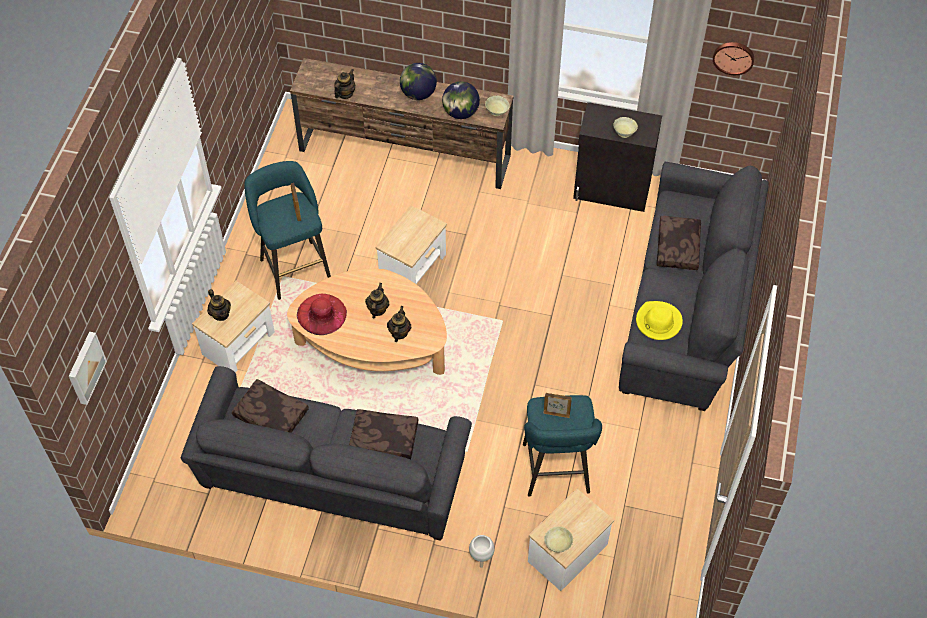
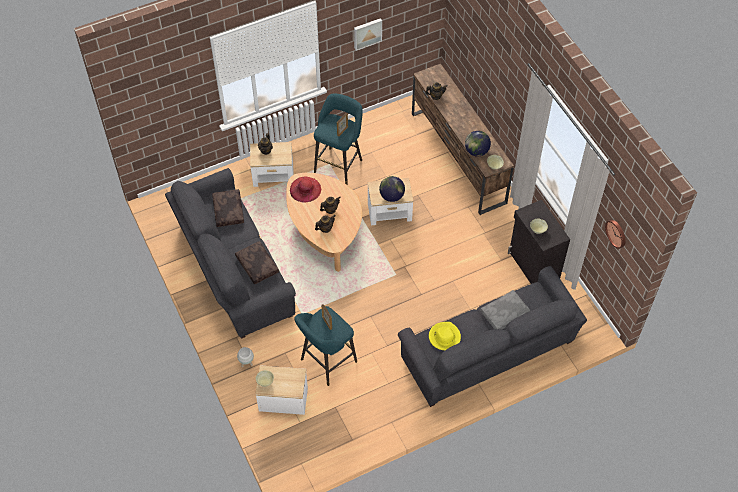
camera: 50 degrees right, 0 degrees up
picture [69,331,107,405] -> picture moved to [354,18,382,51]
globe [400,63,437,100] -> globe moved to [379,176,405,202]
brown pillow [657,216,701,270] -> grey pillow [480,290,530,330]

